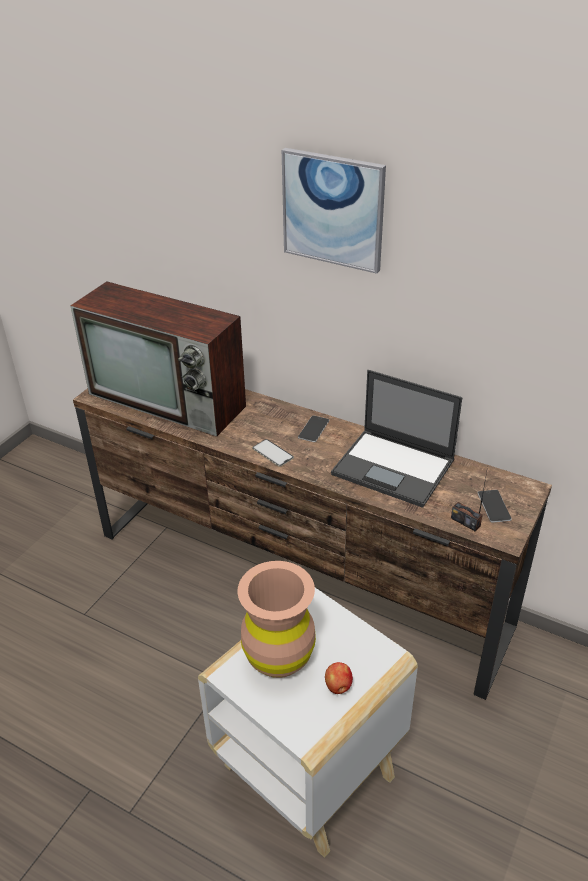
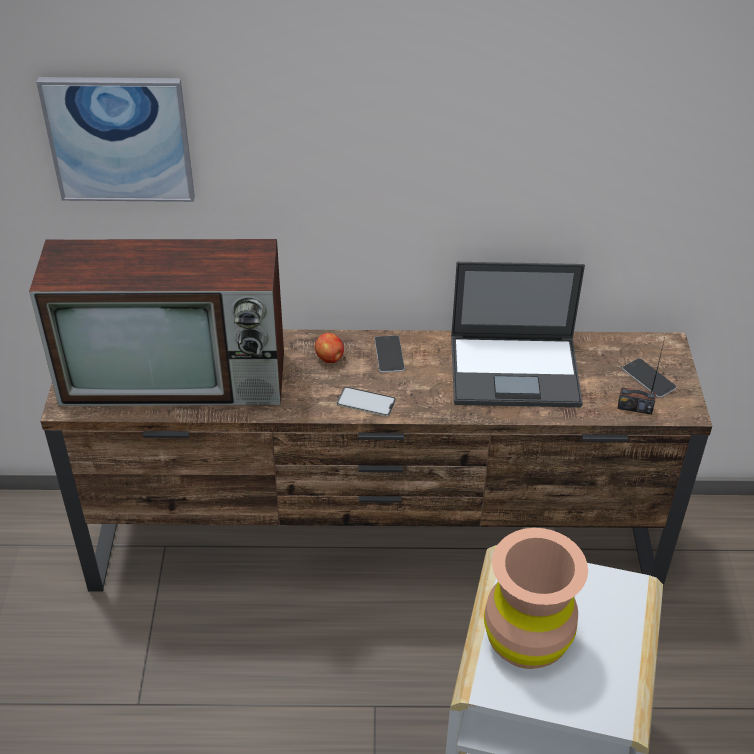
camera: 30 degrees left, 5 degrees up
picture [282,148,386,274] -> picture moved to [36,77,195,202]
apple [325,662,353,694] -> apple moved to [315,333,344,363]

